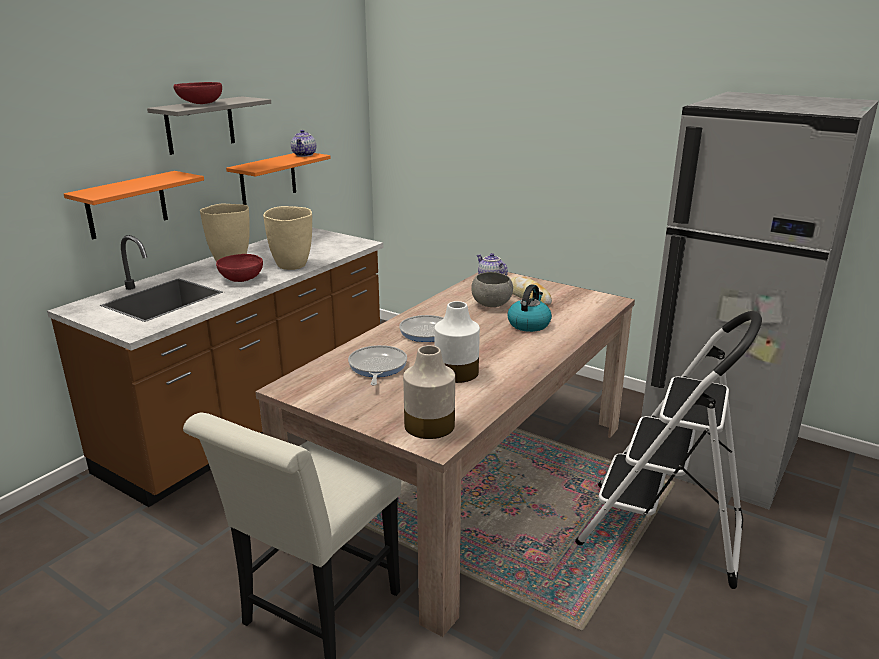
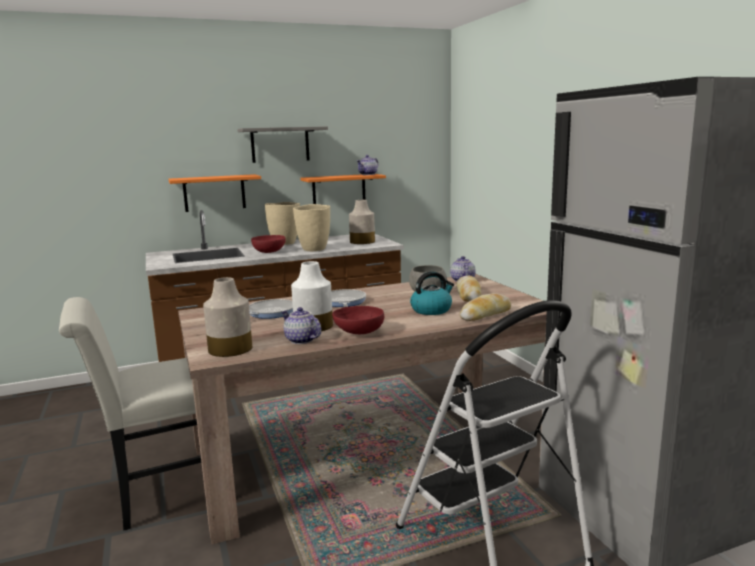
camera: 35 degrees right, 10 degrees down
red bowl [173,82,222,104] -> red bowl moved to [332,306,384,334]
none -> teapot [282,307,321,344]
none -> beige vase [349,200,375,244]
none -> bread [460,293,511,321]

